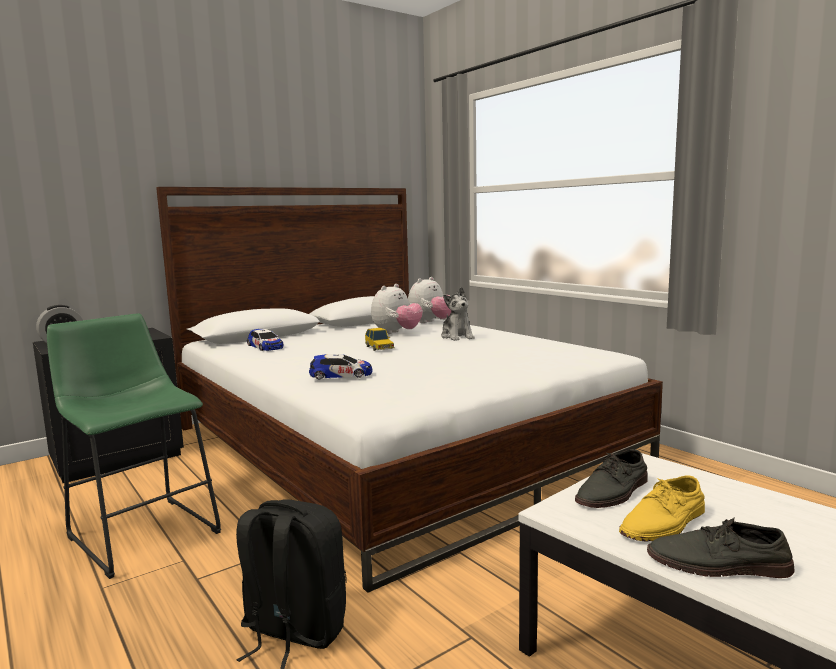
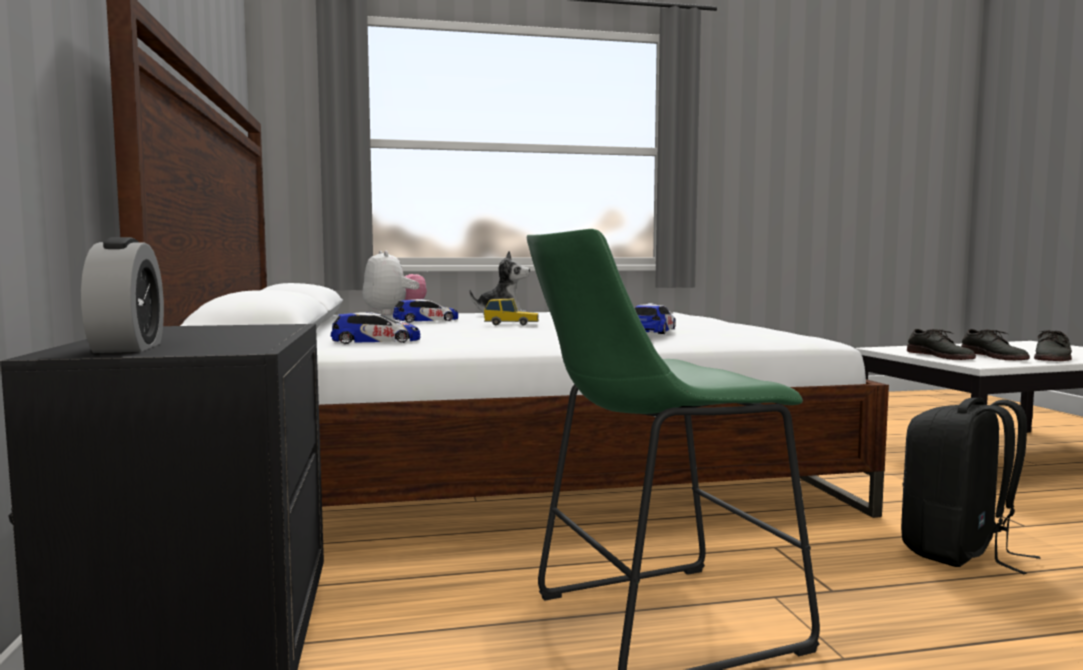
camera: 65 degrees left, 5 degrees down
plush toy [371,284,423,334] -> toy car [393,299,458,323]
yellow shoe [619,475,705,541] -> grey shoe [961,329,1030,360]

